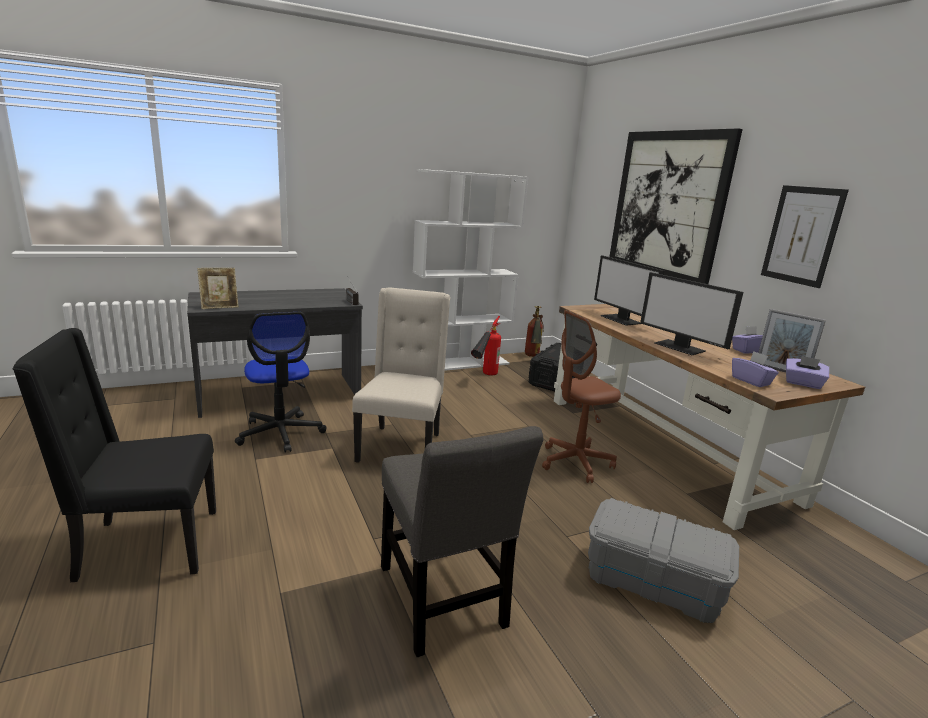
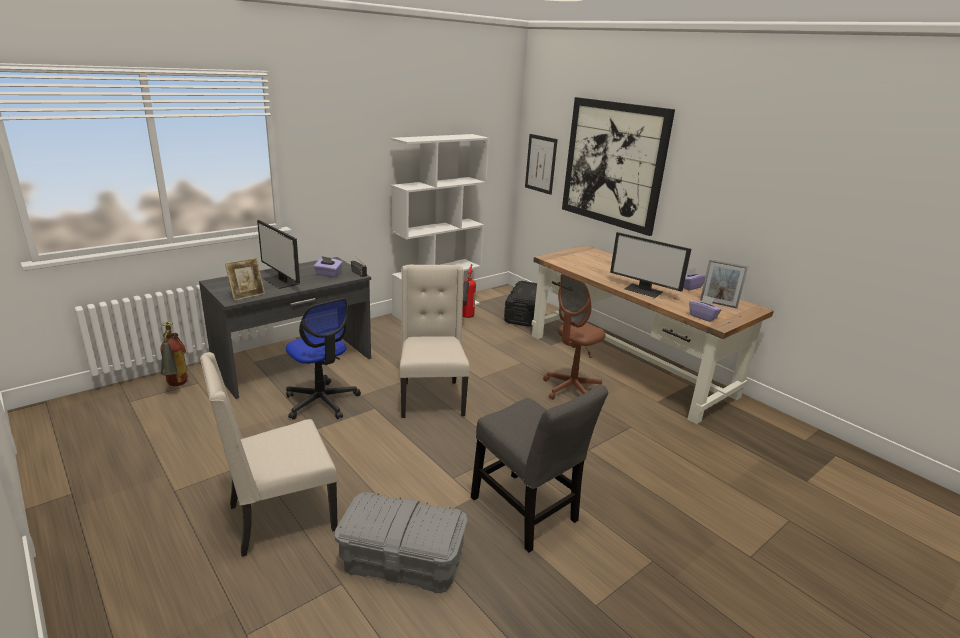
camera: 15 degrees left, 5 degrees up
black chair [12,328,216,583] -> beige chair [200,352,338,557]
fire extinguisher [525,306,544,357] -> fire extinguisher moved to [160,322,188,386]
grey storage box [588,498,739,623] -> grey storage box moved to [335,492,468,593]
monitor [594,255,665,326] -> monitor moved to [257,220,300,289]
picture [761,185,849,288] -> picture moved to [525,134,558,195]
purple tissue box [786,356,829,389] -> purple tissue box moved to [314,256,343,277]

